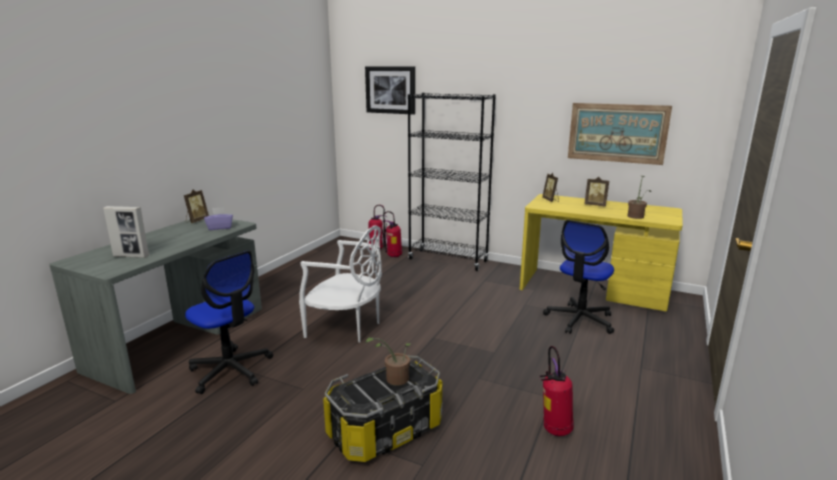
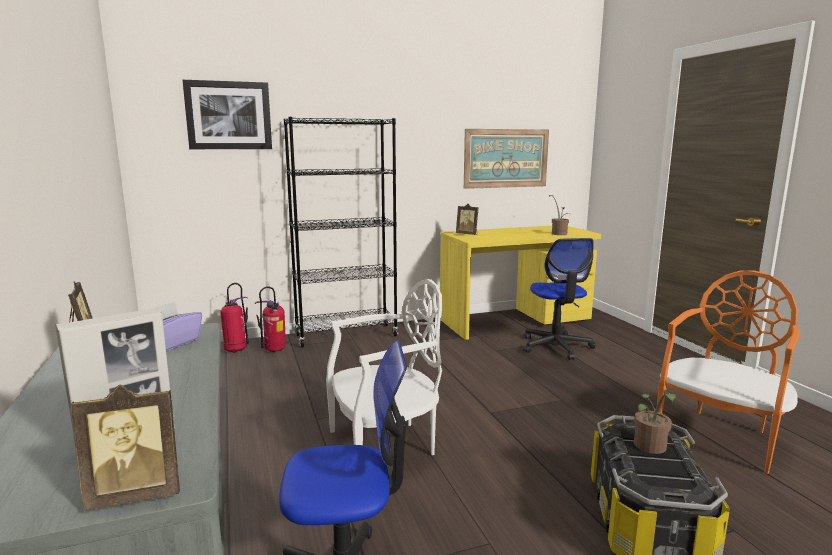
camera: 45 degrees left, 5 degrees down
fire extinguisher [540,346,574,436] -> orange chair [657,271,799,474]
picture frame [584,177,609,207] -> picture frame moved to [71,385,180,510]

